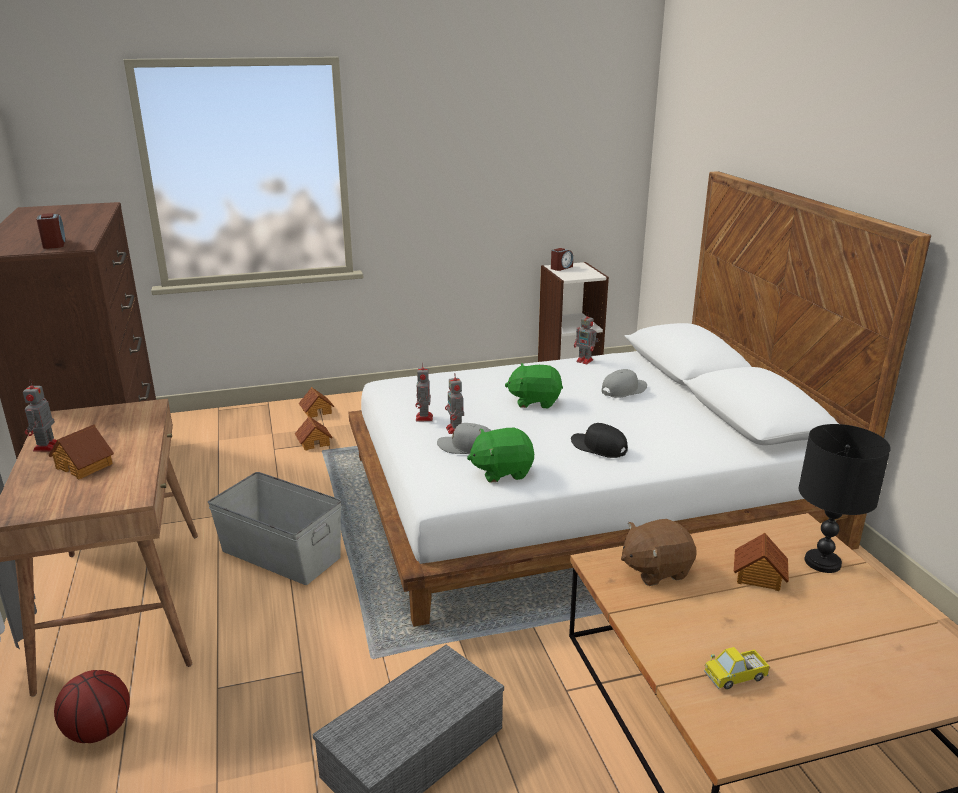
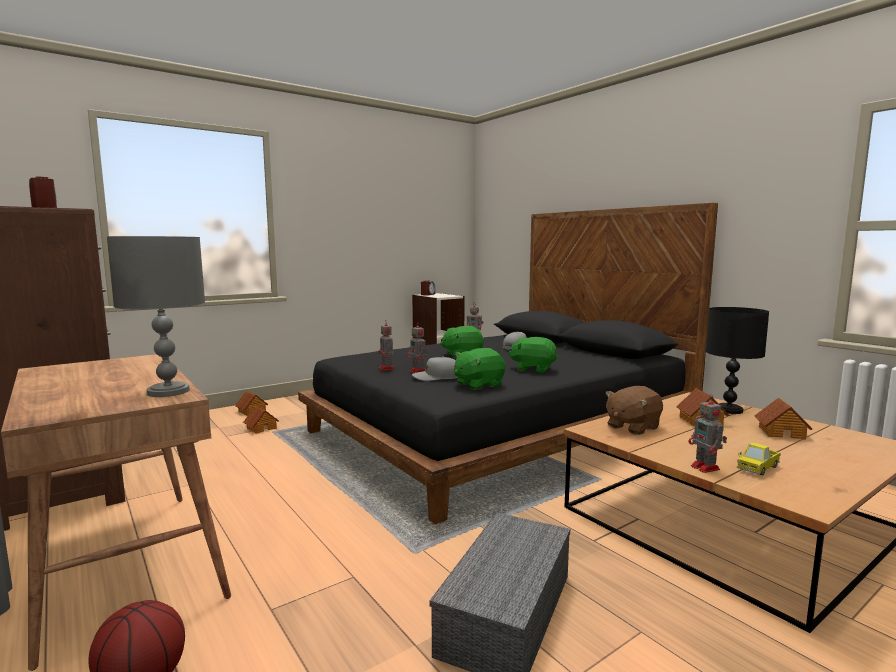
camera: 20 degrees left, 15 degrees down
toy robot [23,380,57,452] -> toy robot moved to [689,394,727,473]
toy house [48,424,114,479] -> toy house moved to [755,397,812,440]
grey storage box [208,472,342,585] -> none
white bed [348,171,931,627] -> black bed [298,202,718,524]
black cap [571,423,628,458] -> green plush toy [508,337,558,373]
none -> grey table lamp [107,236,205,397]

